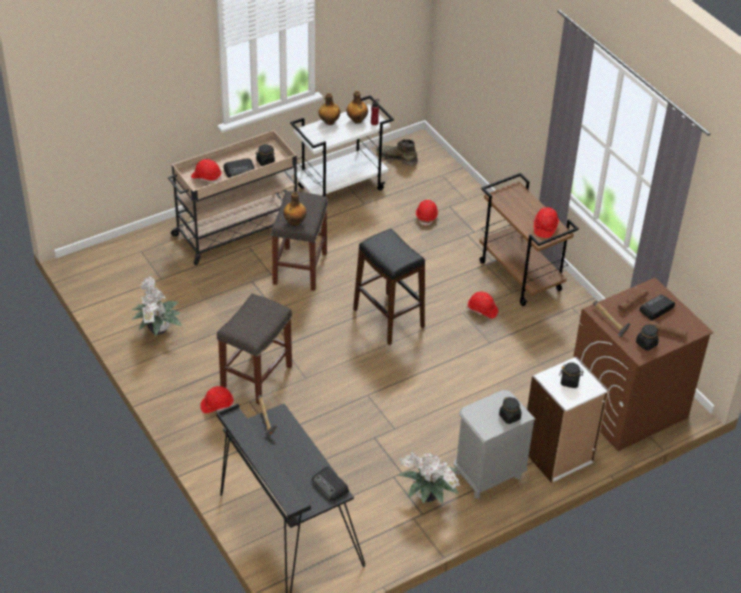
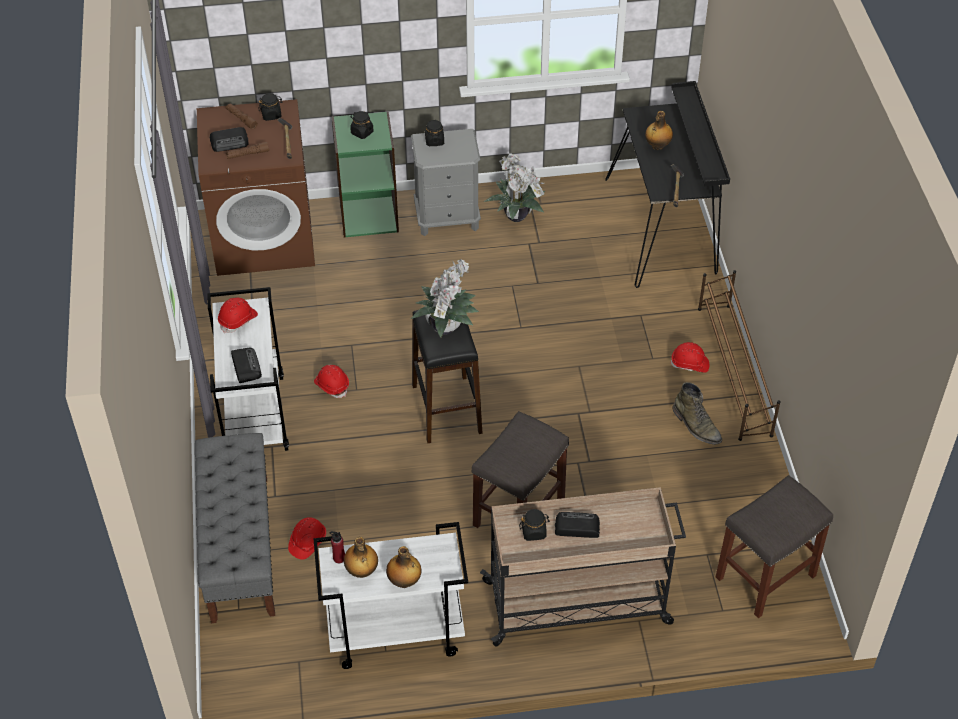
camera: 155 degrees left, 5 degrees up
potted plant [131,276,182,336] -> potted plant moved to [411,259,479,338]
red hard hat [191,159,221,183] -> none
grey stool [217,293,292,405] -> grey stool moved to [716,475,833,618]
bottle [283,192,307,226] -> bottle moved to [645,111,673,150]
radio [312,467,349,501] -> radio moved to [231,348,262,383]
green boot [376,139,418,166] -> green boot moved to [673,382,722,445]
brown cart [479,173,579,306] -> white cart [207,287,289,451]
white bookcase [527,356,609,483] -> green bookcase [332,111,399,238]
none -> grey bench [195,433,275,623]
none -> brown shoe rack [698,270,781,441]

